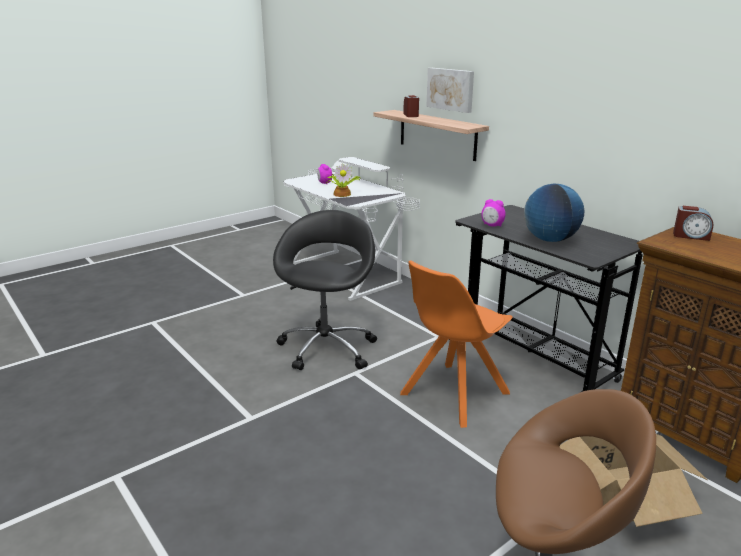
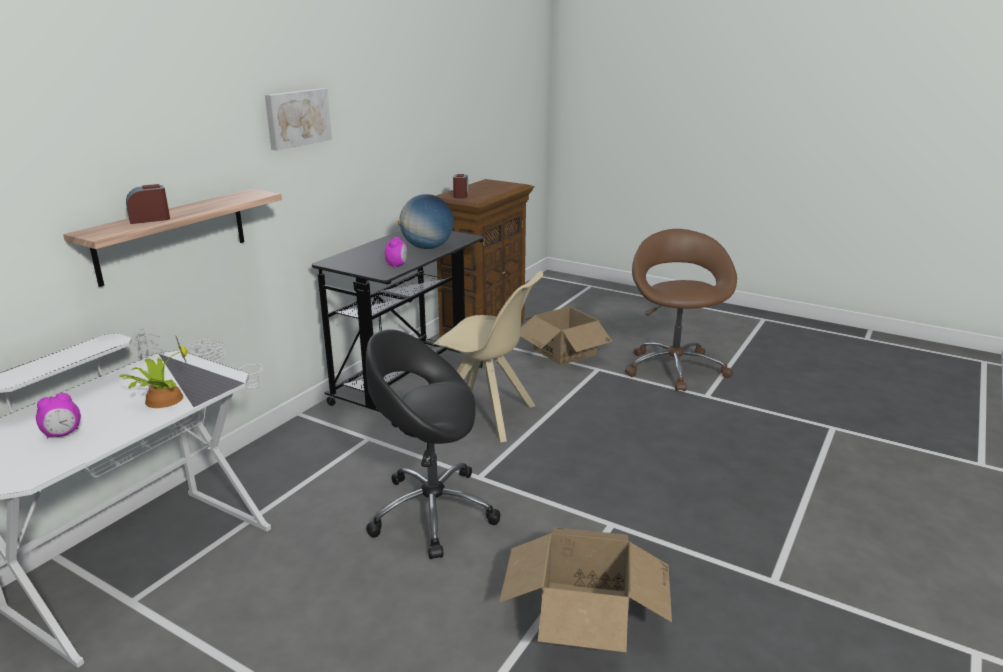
camera: 110 degrees left, 0 degrees up
orange chair [400,260,513,428] -> beige chair [433,271,543,442]
picture [426,68,474,113] -> picture moved to [265,88,332,151]
none -> cardboard box [499,527,672,652]

